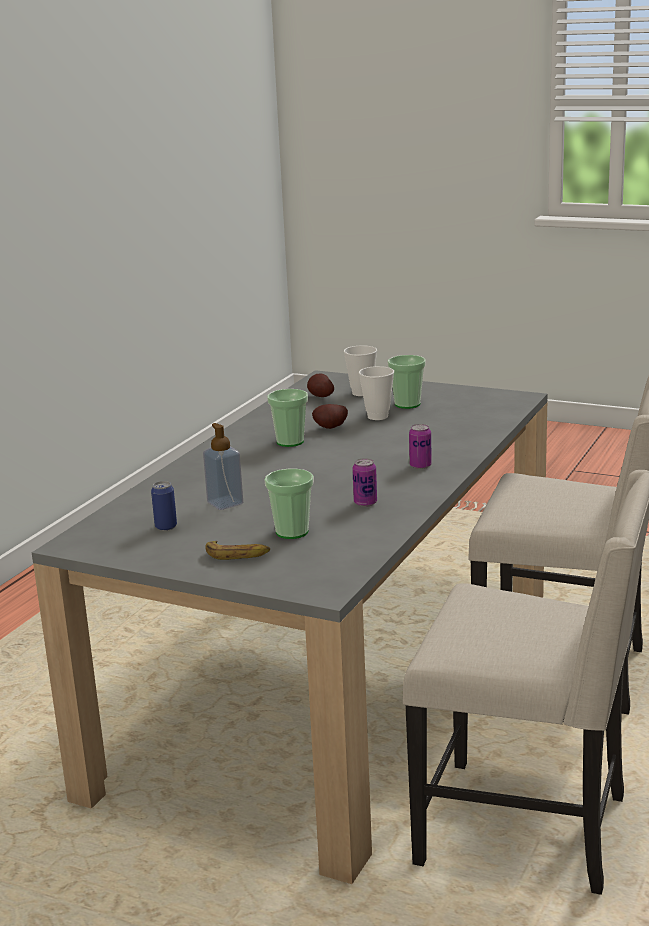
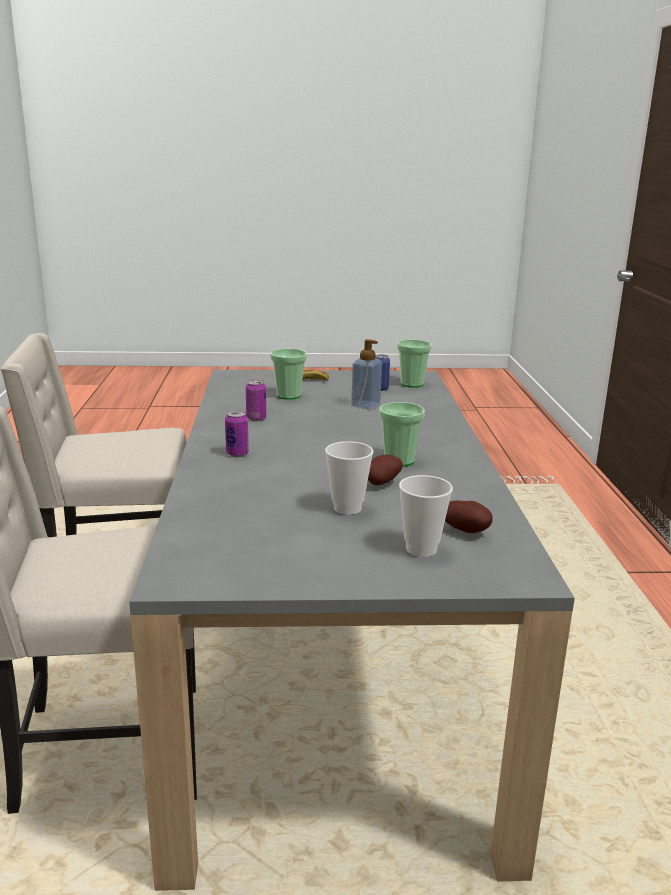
camera: 150 degrees right, 0 degrees up
cup [387,355,426,409] -> cup moved to [397,340,432,388]

